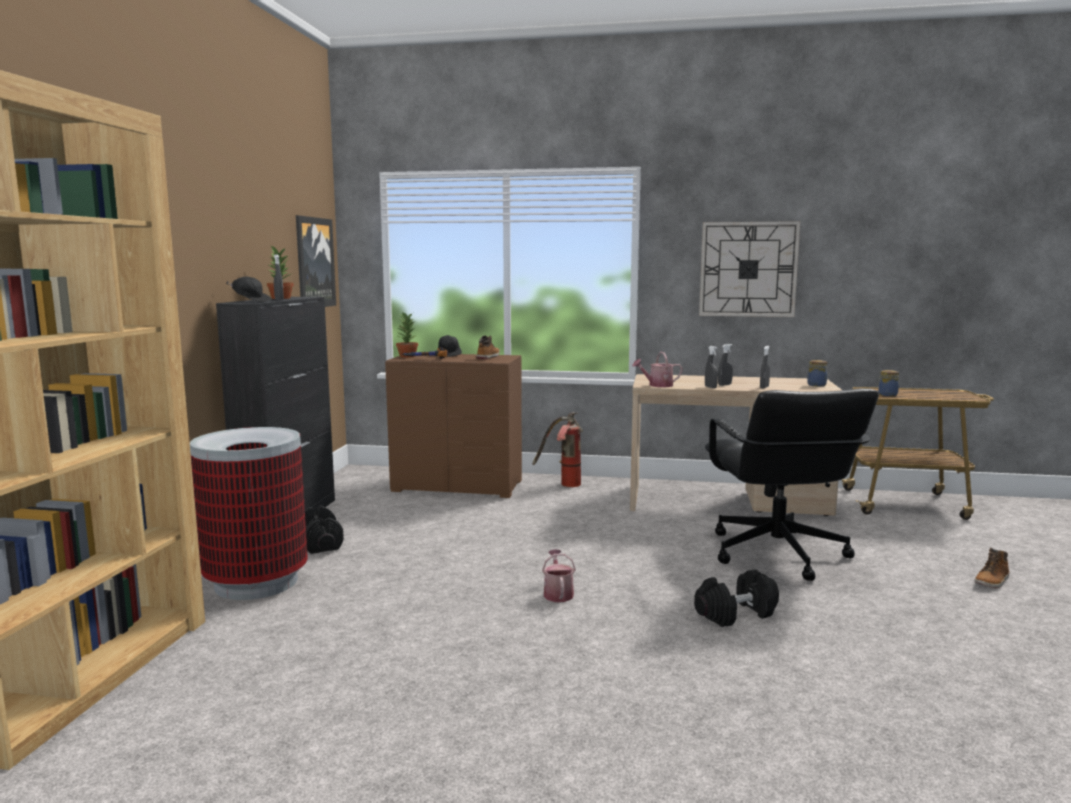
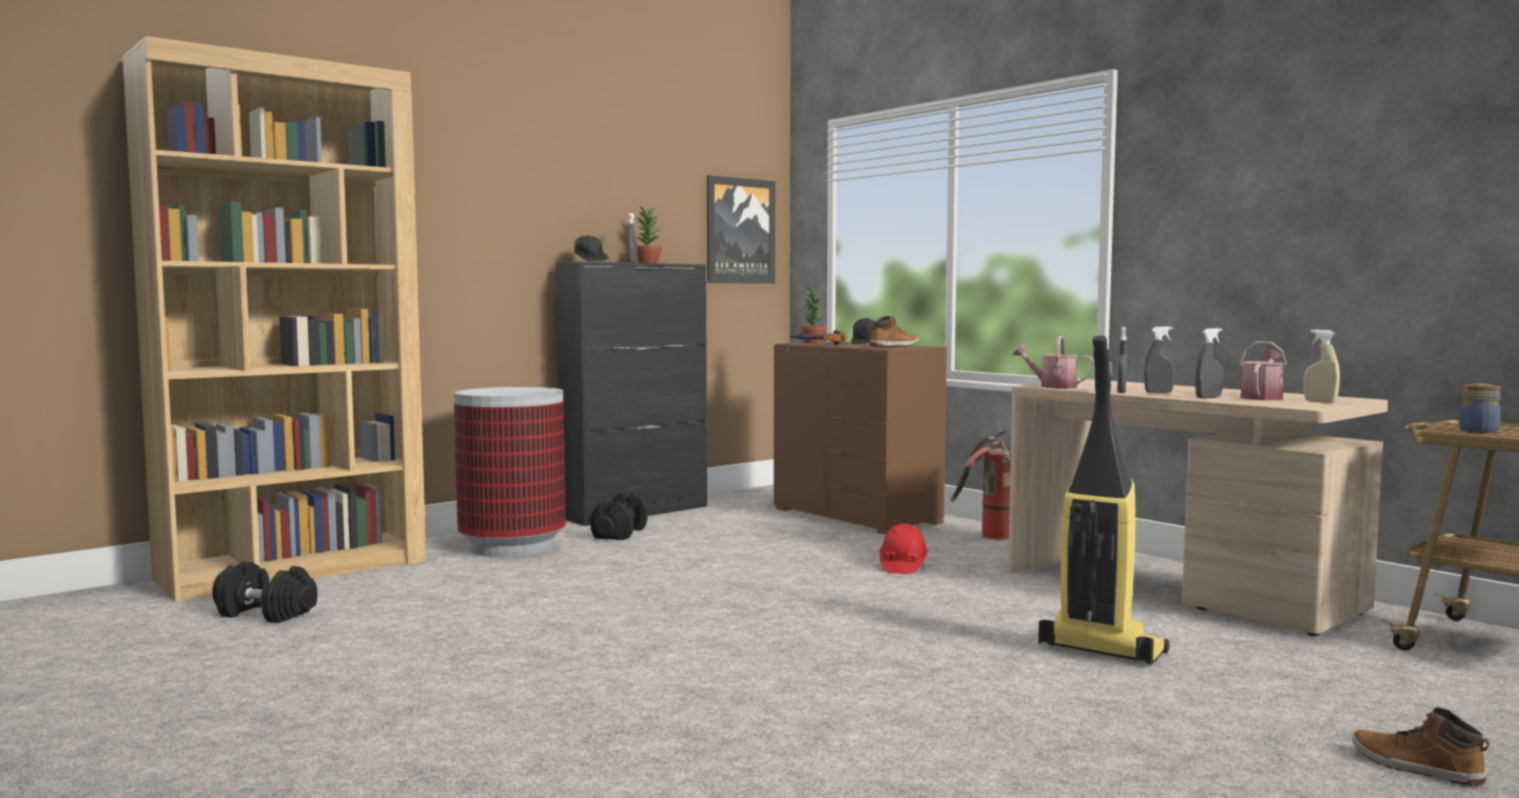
camera: 40 degrees right, 5 degrees down
watering can [542,549,576,602] -> watering can moved to [1240,341,1287,400]
black dumbbell [694,569,779,627] -> black dumbbell moved to [212,561,318,623]
wall clock [699,221,800,317] -> none
black office chair [705,388,879,581] -> vacuum cleaner [1038,336,1169,664]
jar [807,360,827,387] -> beige spray bottle [1304,329,1340,403]
boot [974,548,1009,588] -> boot turned 45 degrees clockwise [1352,707,1490,786]
none -> red hard hat [880,524,928,574]

